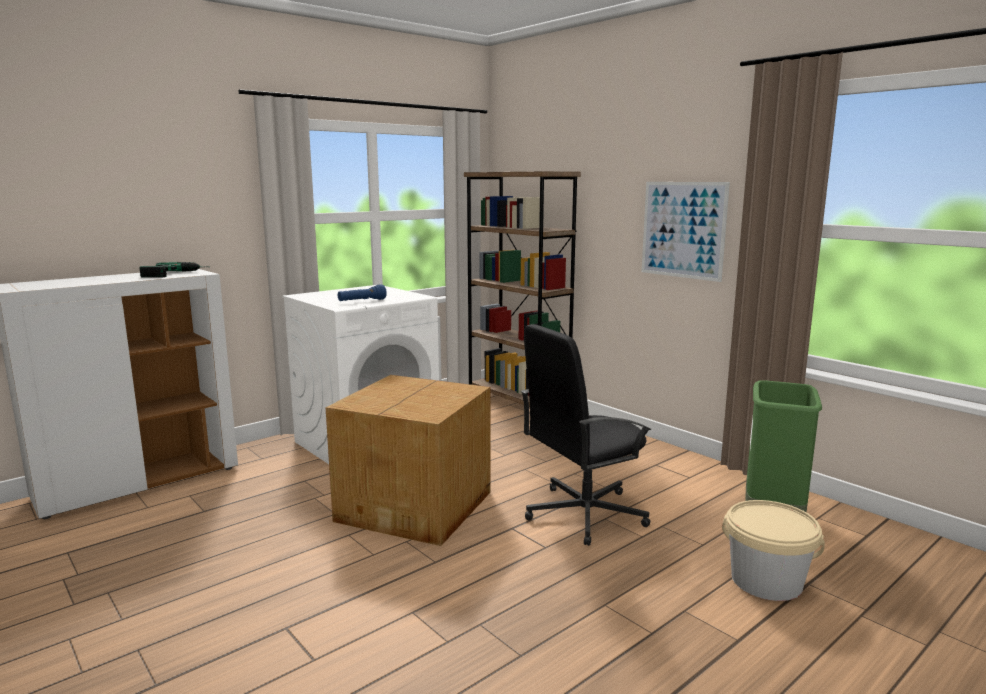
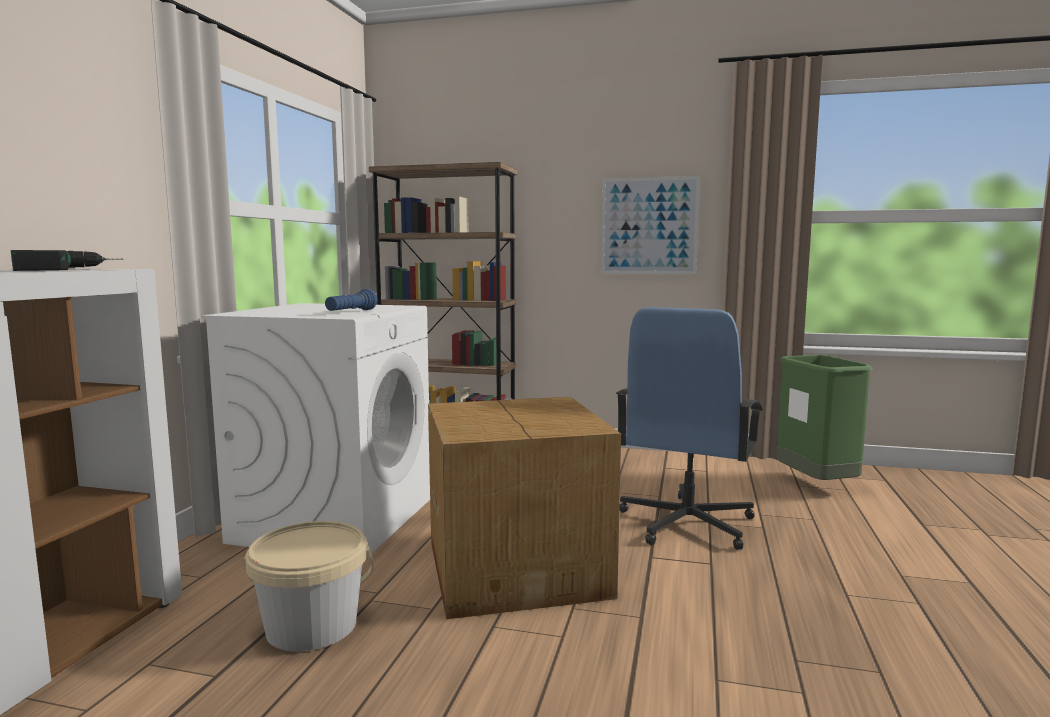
camera: 35 degrees left, 5 degrees down
black office chair [521,324,651,546] -> blue office chair [616,307,763,550]
beige bucket [722,500,825,601] -> beige bucket moved to [244,521,374,652]

